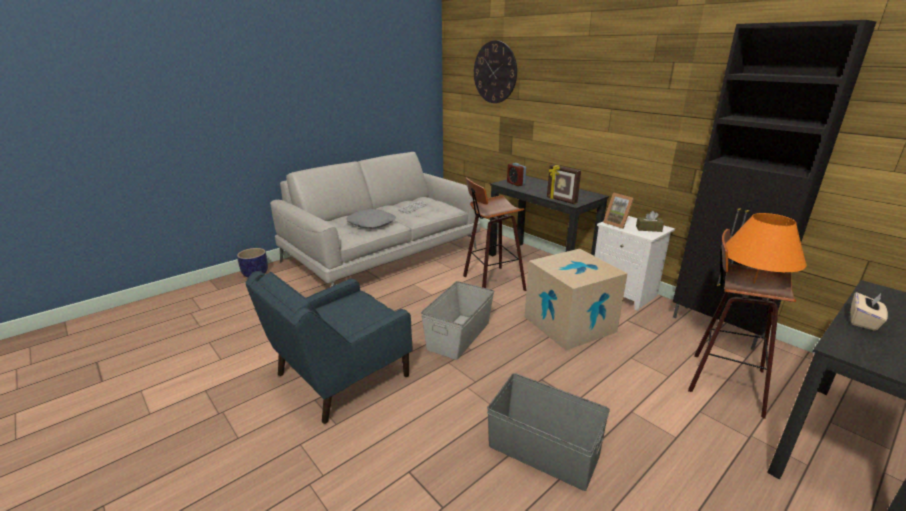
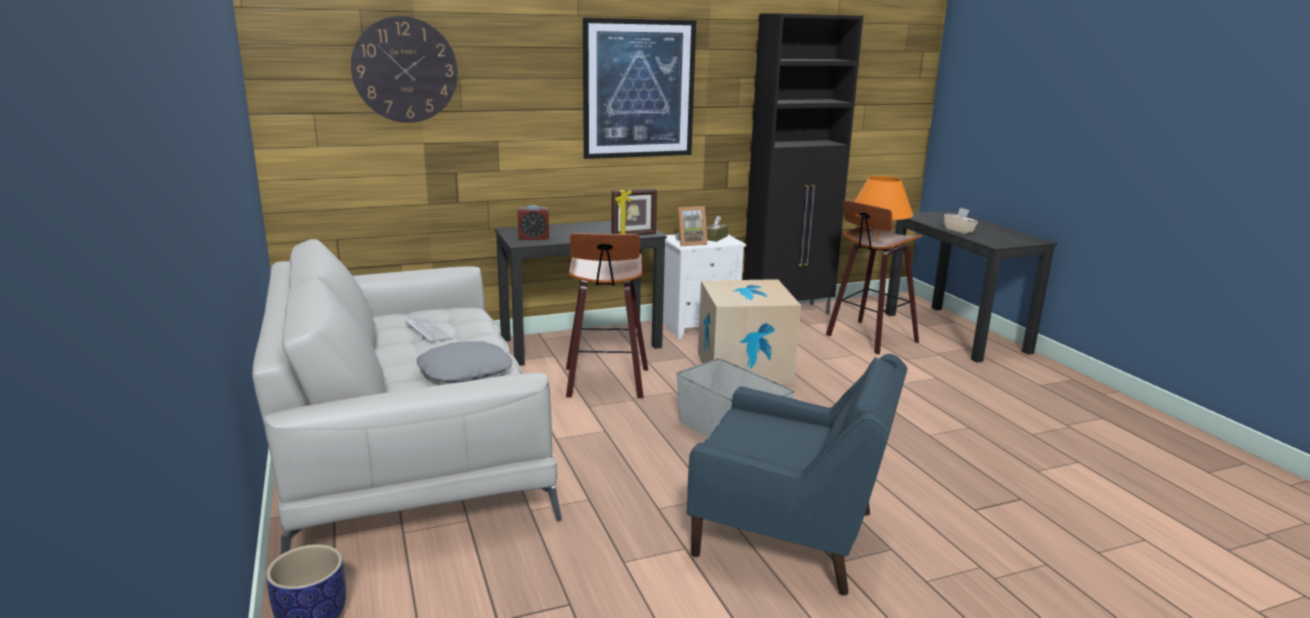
camera: 70 degrees left, 5 degrees down
blue armchair [246,271,413,424] -> blue armchair turned 45 degrees counterclockwise [687,354,908,596]
grey storage box [487,373,610,491] -> none
none -> picture [583,18,696,159]

